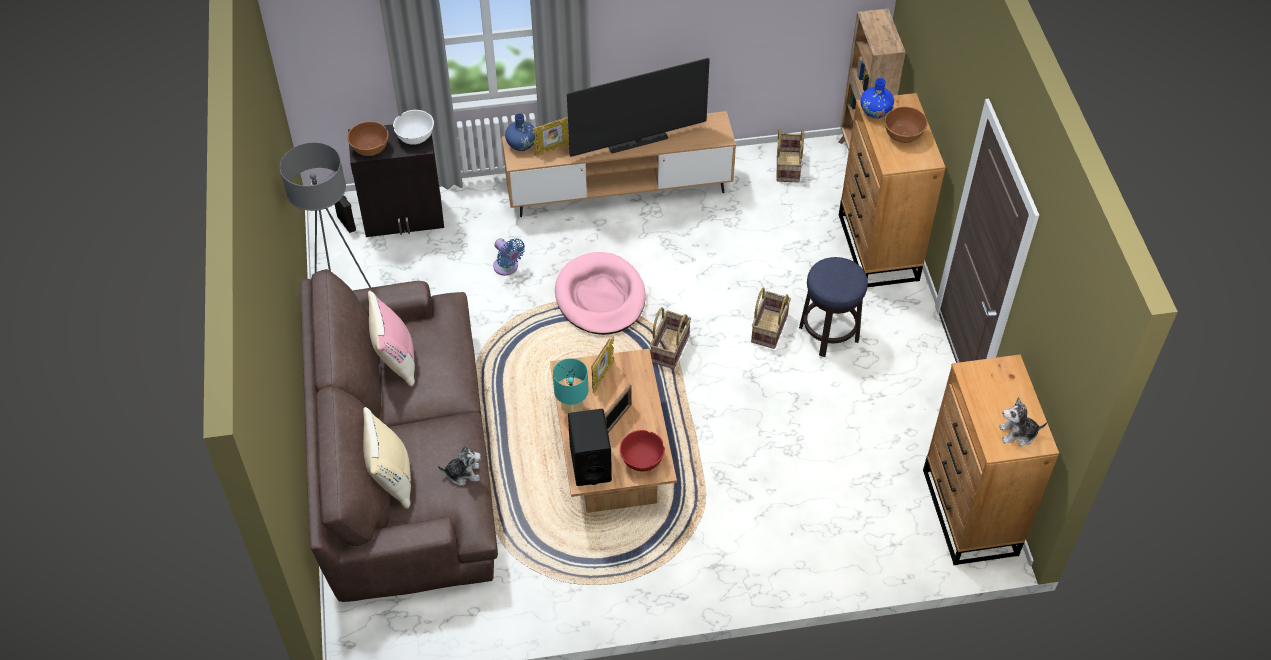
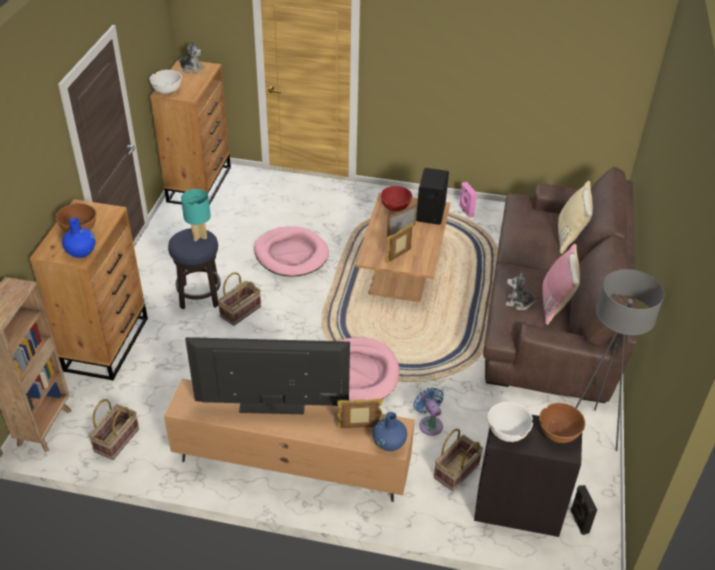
camera: 160 degrees left, 10 degrees down
plush toy [438,446,481,486] -> plush toy moved to [506,272,540,310]
turquoise table lamp [553,358,588,413] -> turquoise table lamp moved to [181,189,211,241]
basket [650,307,691,369] -> basket moved to [434,428,483,491]
none -> white bowl [149,70,182,94]
none -> pink dog bed [254,226,329,277]
none -> pink speaker [459,182,477,218]

